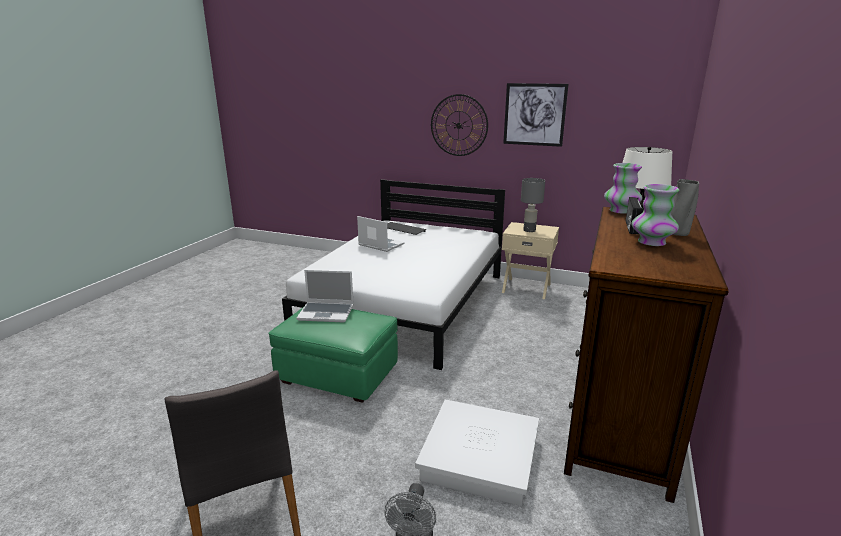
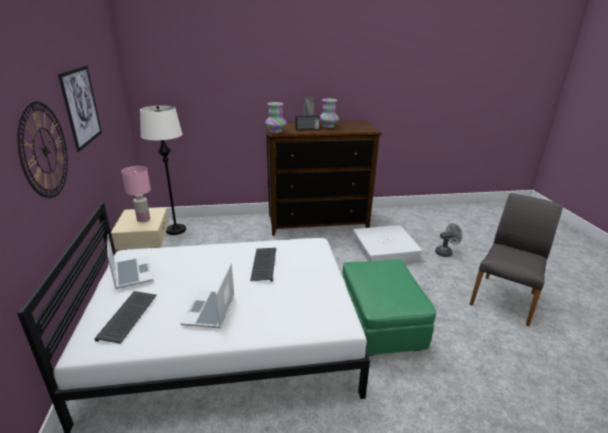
camera: 120 degrees left, 5 degrees up
laptop [297,270,354,322] -> laptop moved to [107,234,153,289]
grey table lamp [521,178,545,232] -> pink table lamp [121,166,151,222]
none -> keyboard [250,248,276,282]

